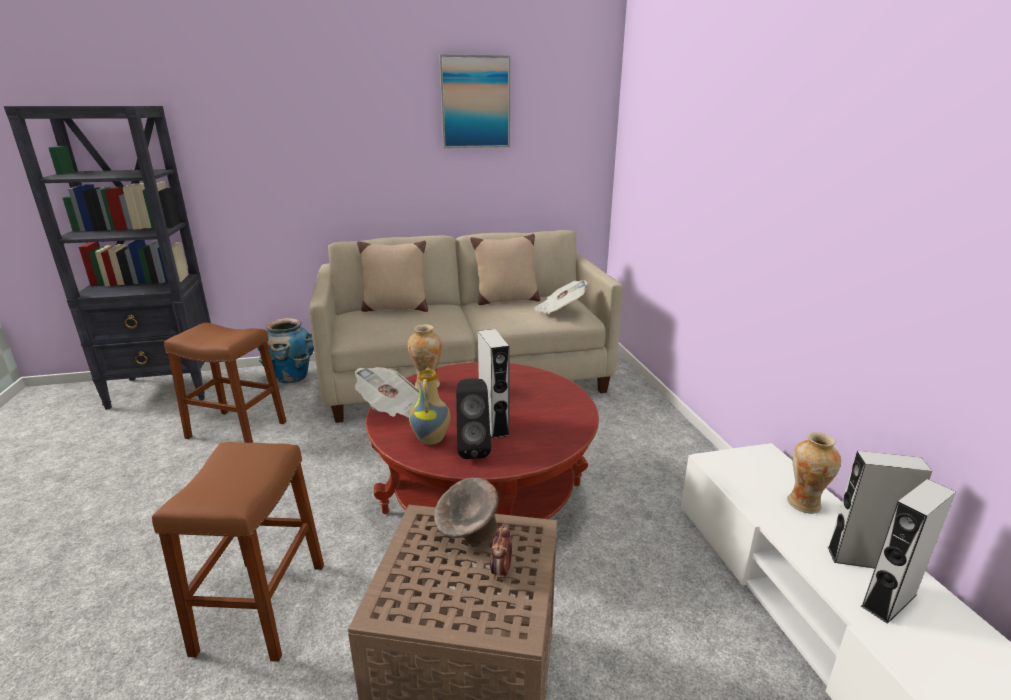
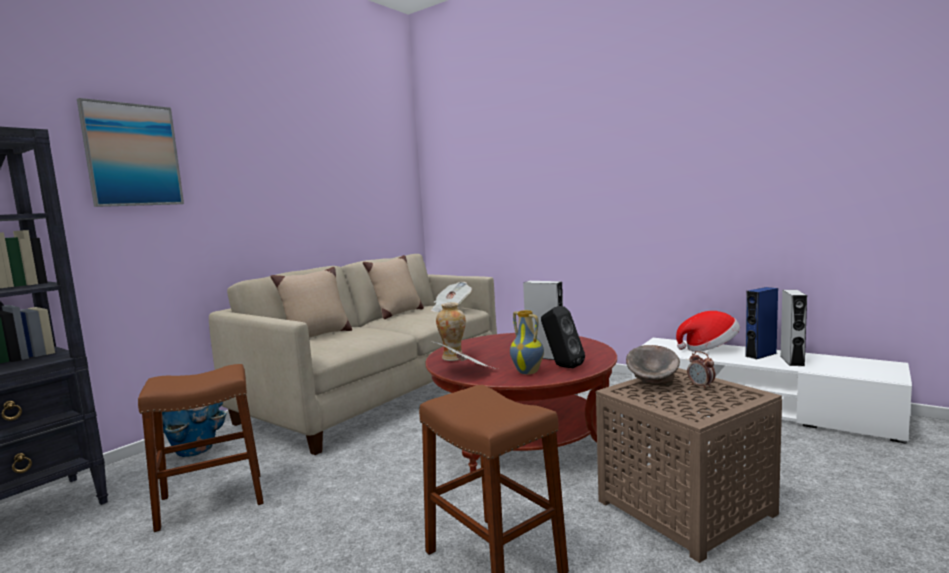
camera: 40 degrees left, 15 degrees down
picture [439,54,510,148] -> picture moved to [77,98,184,207]
vase [787,432,841,514] -> hat [676,311,740,352]
grey speaker [828,451,932,569] -> blue speaker [745,287,778,359]

